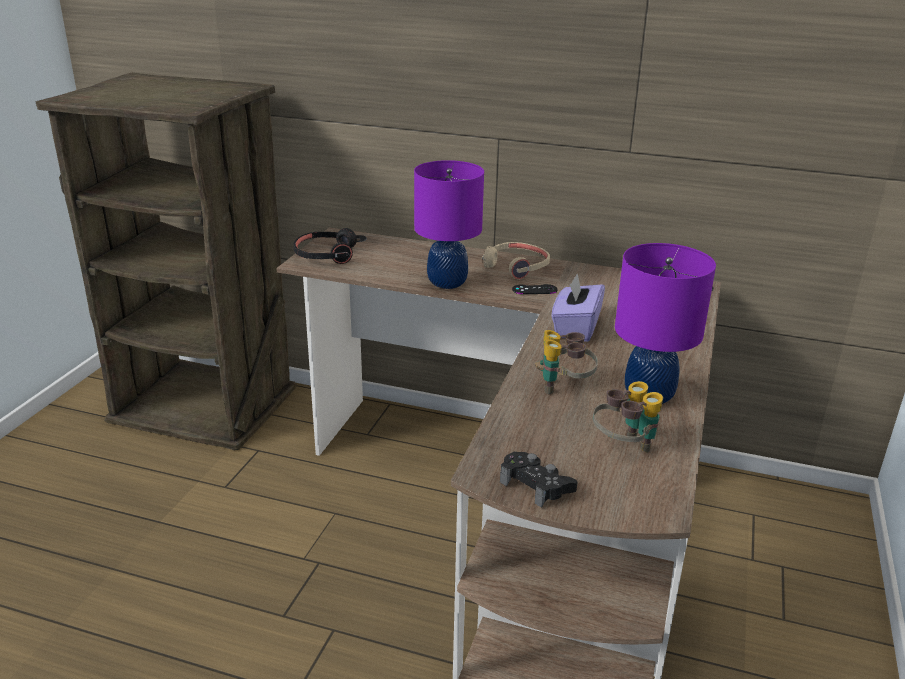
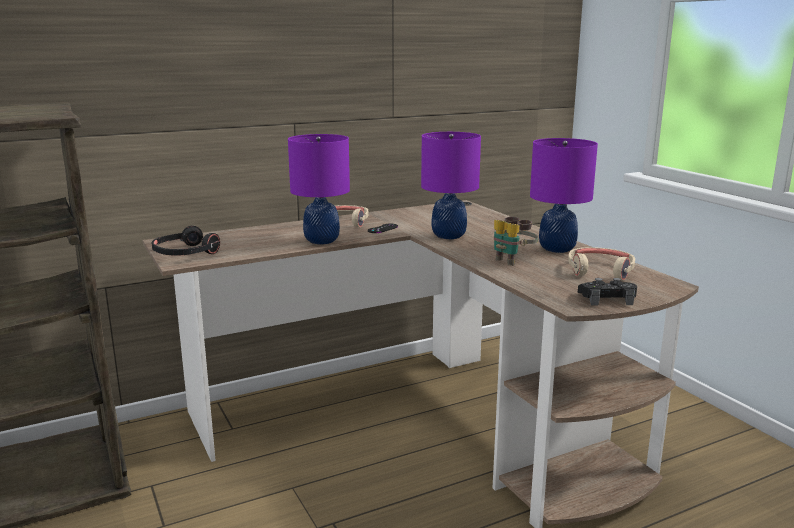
camera: 45 degrees left, 10 degrees down
purple tissue box [551,274,605,342] -> purple table lamp [421,132,481,239]
binoculars [593,381,663,452] -> beige headphones [568,247,635,281]

